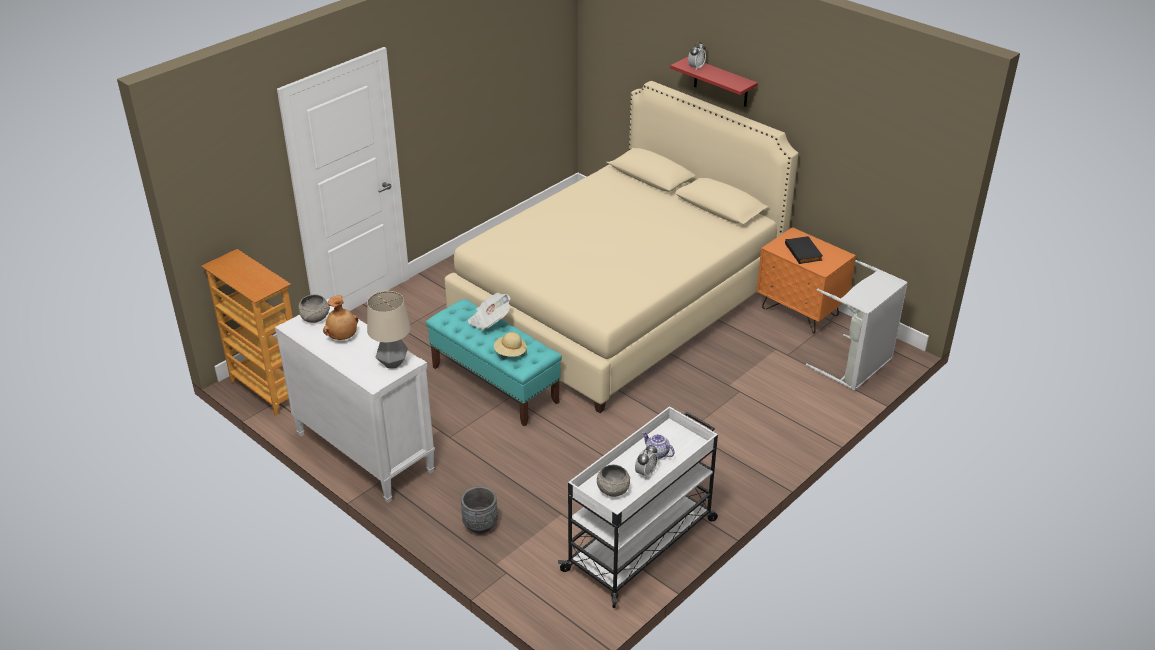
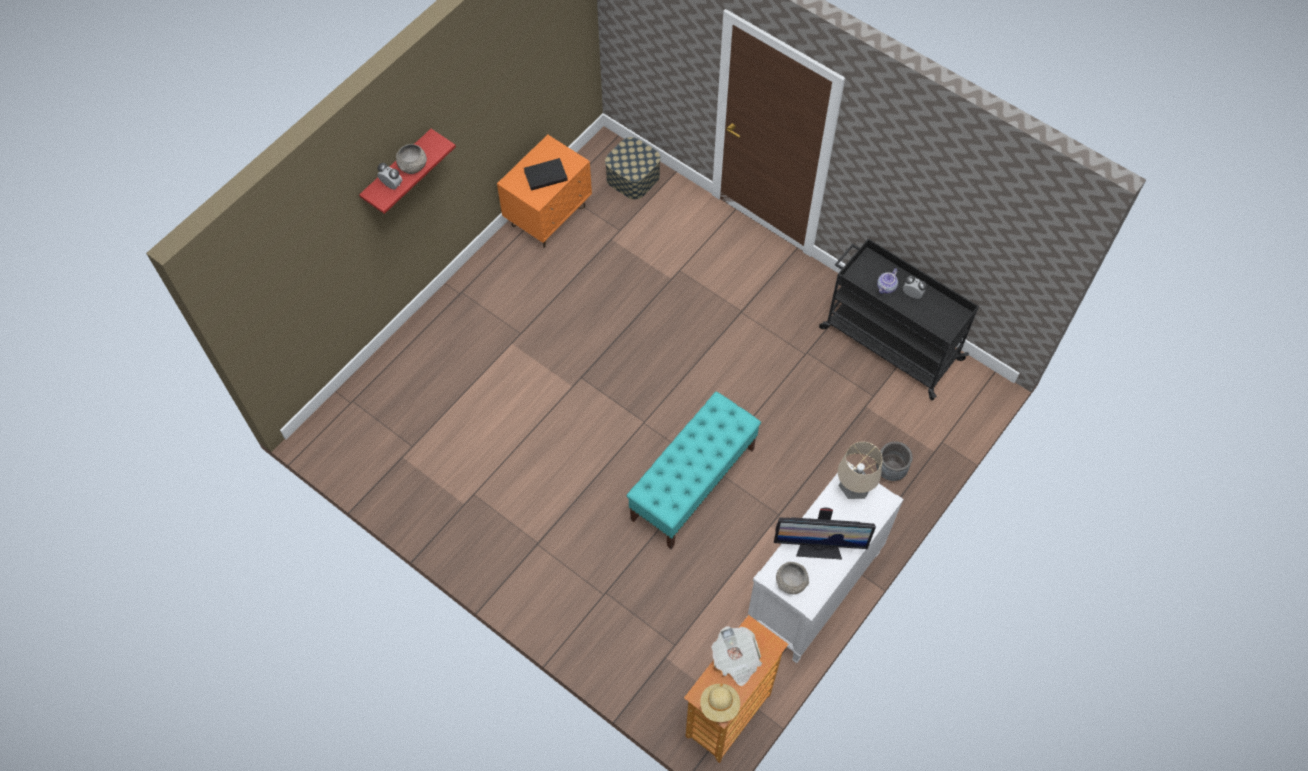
camera: 95 degrees left, 25 degrees up
brown vase [323,295,358,340] -> monitor [774,507,876,559]
beige bed [444,81,799,413] -> none
newspaper [468,293,511,331] -> newspaper moved to [712,626,762,686]
beige hat [494,332,527,357] -> beige hat moved to [700,683,740,722]
white cart [558,406,718,608] -> black cart [819,239,979,400]
grey bowl [597,465,630,497] -> grey bowl moved to [396,144,427,174]
grey laundry basket [806,260,908,391] -> storage box [605,137,660,199]

